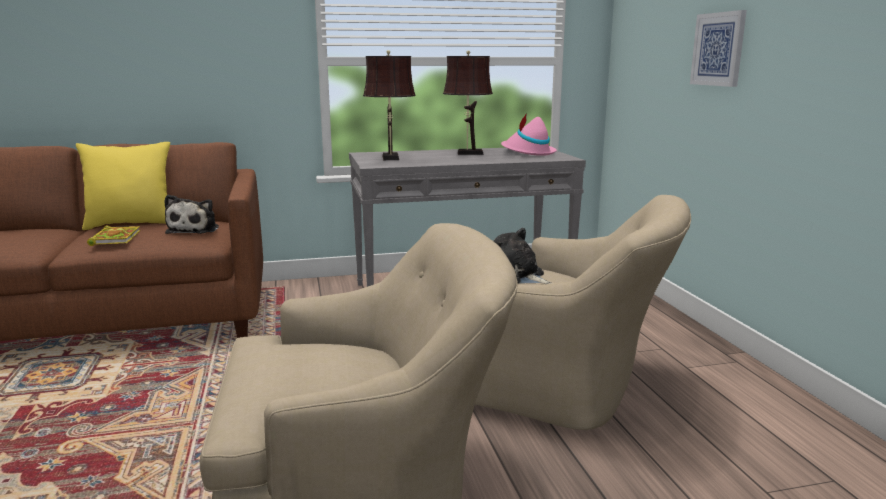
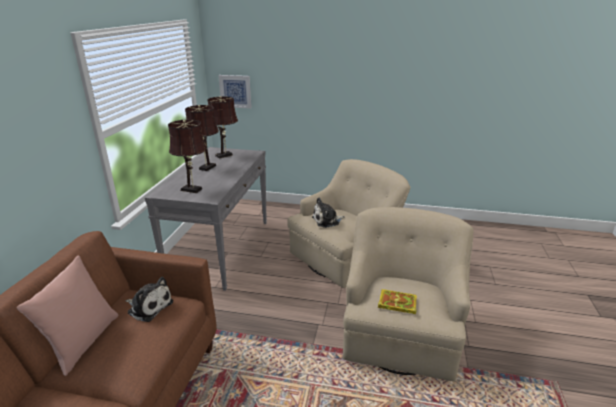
camera: 65 degrees left, 10 degrees up
yellow pillow [76,142,170,230] -> pink pillow [16,256,118,376]
book [87,225,141,246] -> book moved to [378,289,417,315]
pink hat [501,113,557,156] -> brown table lamp [207,96,238,159]
picture [690,10,747,87] -> picture moved to [218,75,252,109]

